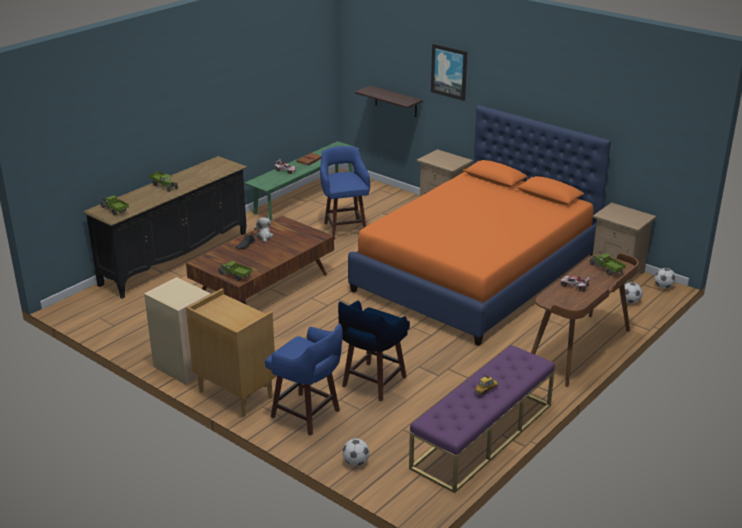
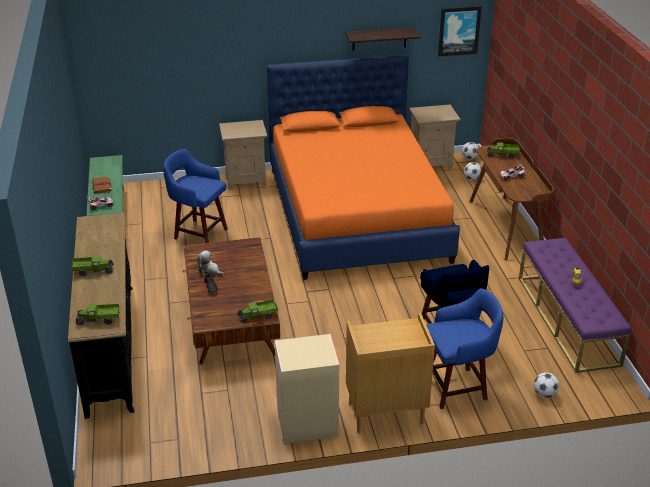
camera: 50 degrees left, 5 degrees up
shelf [355,86,423,117] -> shelf moved to [345,27,421,51]
picture [431,44,467,101] -> picture moved to [438,6,482,57]

